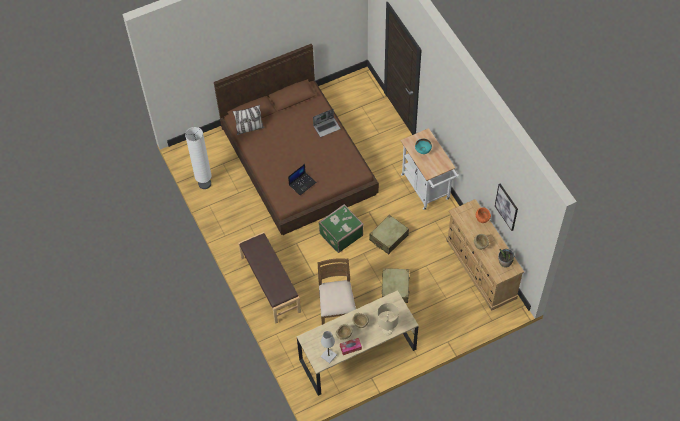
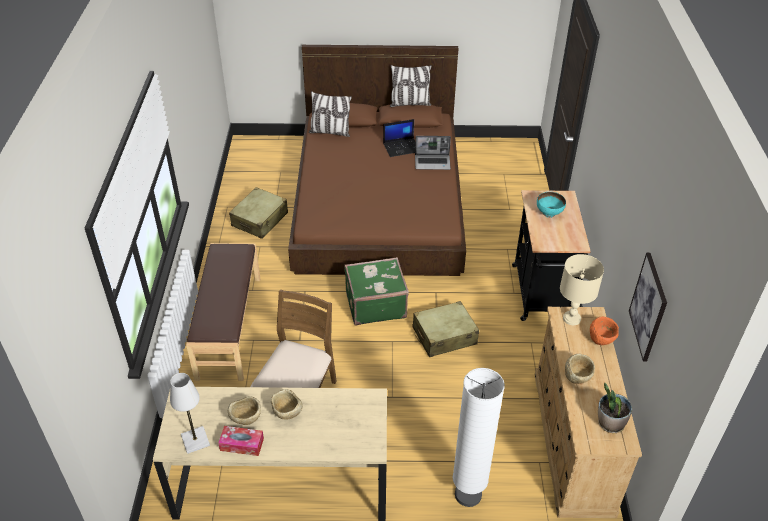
camera: 25 degrees right, 15 degrees down
white floor lamp [185,127,212,189] -> white floor lamp moved to [453,368,505,507]
laptop [288,164,316,195] -> laptop moved to [383,119,416,157]
beige table lamp [377,303,399,335] -> beige table lamp moved to [560,254,604,325]
beige suitcase [382,268,410,303] -> beige suitcase moved to [229,187,288,239]
white cart [401,128,459,210] -> black cart [512,190,591,321]
none -> pillow [390,65,432,107]

